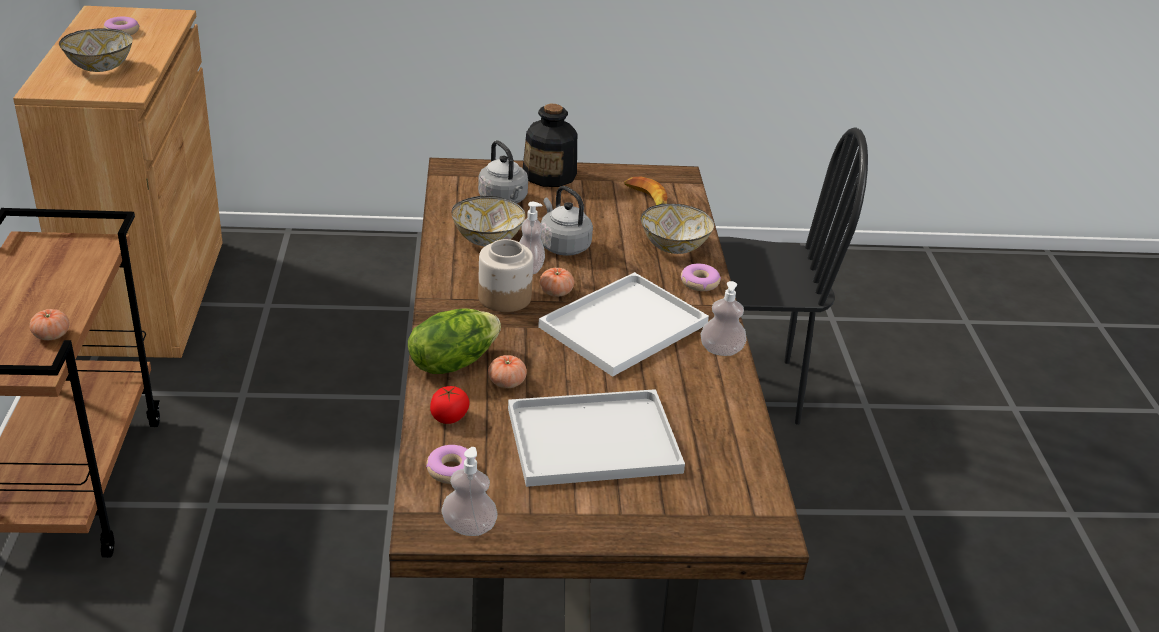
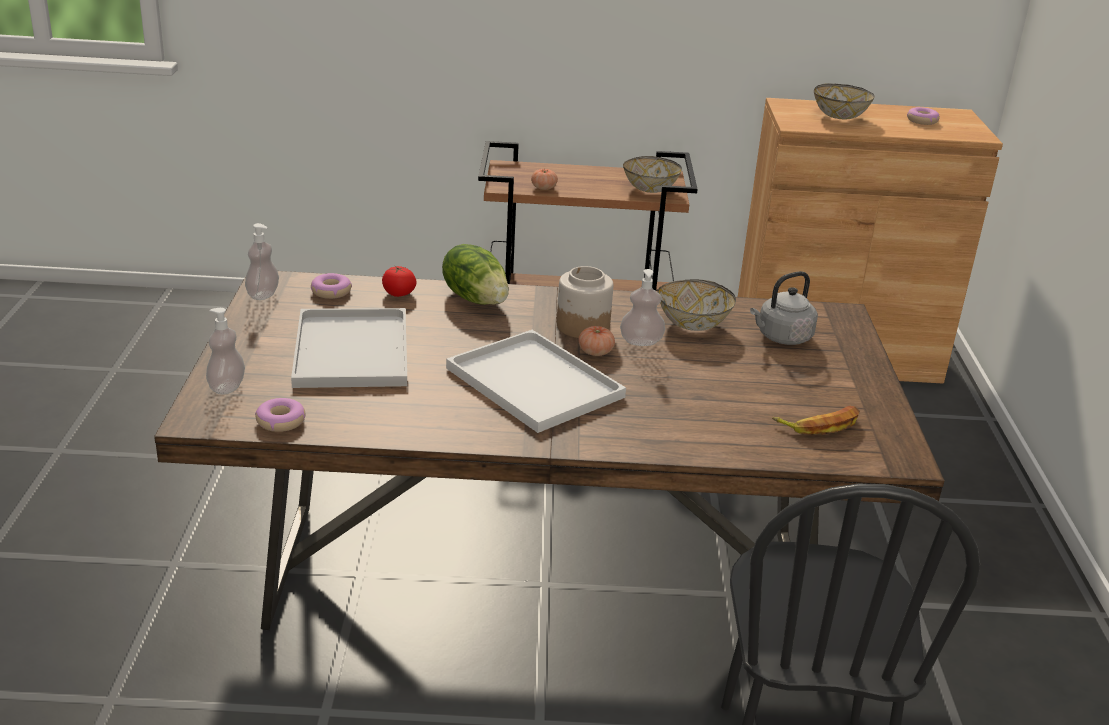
camera: 95 degrees right, 5 degrees down
tomato [488,355,527,388] -> none
bottle [523,104,577,187] -> none
grey kettle [540,186,593,256] -> none
bowl [641,204,714,254] -> bowl moved to [623,156,682,193]
donut [681,264,721,291] -> donut moved to [255,398,305,432]
soap dispenser [700,281,747,356] -> soap dispenser moved to [206,308,245,395]

